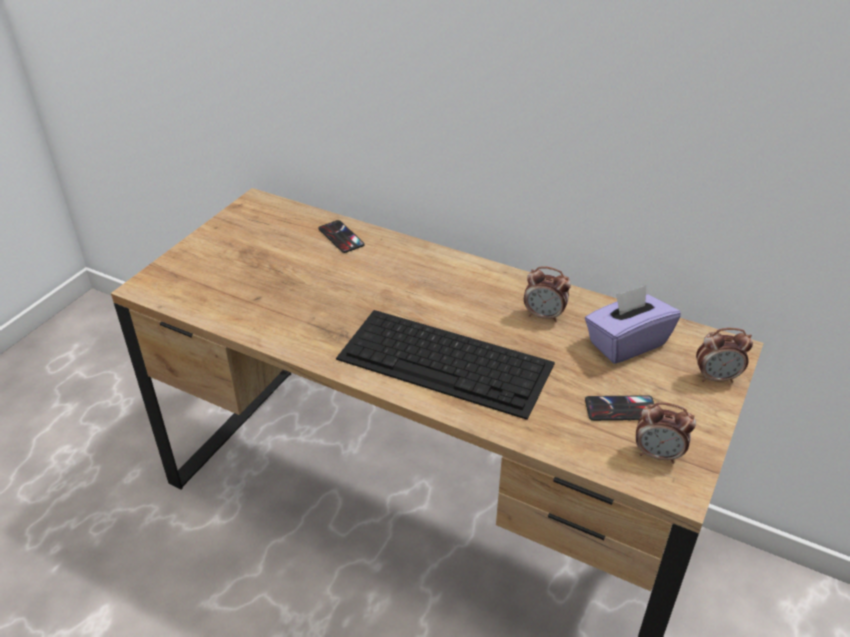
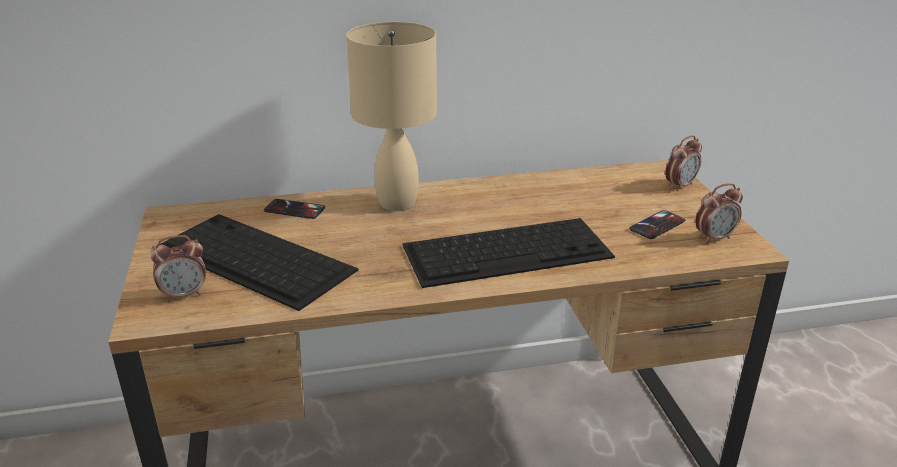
camera: 40 degrees left, 10 degrees down
alarm clock [524,266,571,322] -> alarm clock moved to [150,235,206,302]
purple tissue box [585,285,681,364] -> none
none -> keyboard [160,214,358,311]
none -> beige table lamp [346,22,437,211]

